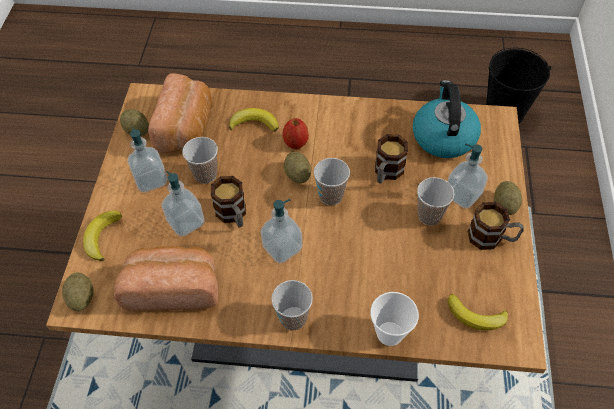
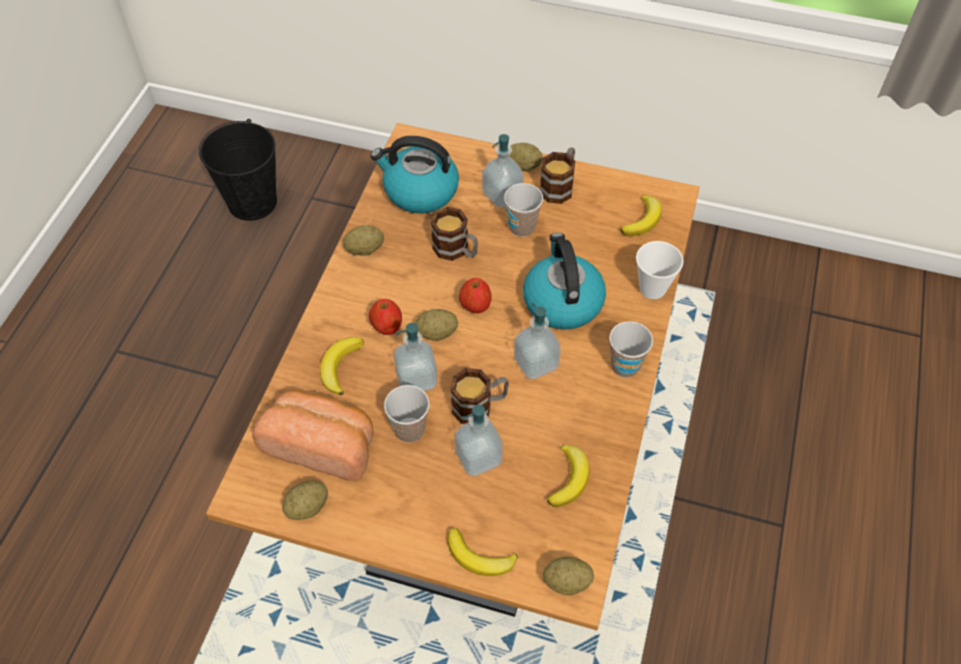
camera: 80 degrees left, 0 degrees up
bread [114,246,218,311] -> banana [547,445,589,507]
soap dispenser [127,127,168,192] -> soap dispenser moved to [394,323,438,391]
cup [314,158,350,205] -> apple [459,278,492,313]
none -> potato [343,225,384,255]
none -> kettle [523,233,606,329]

